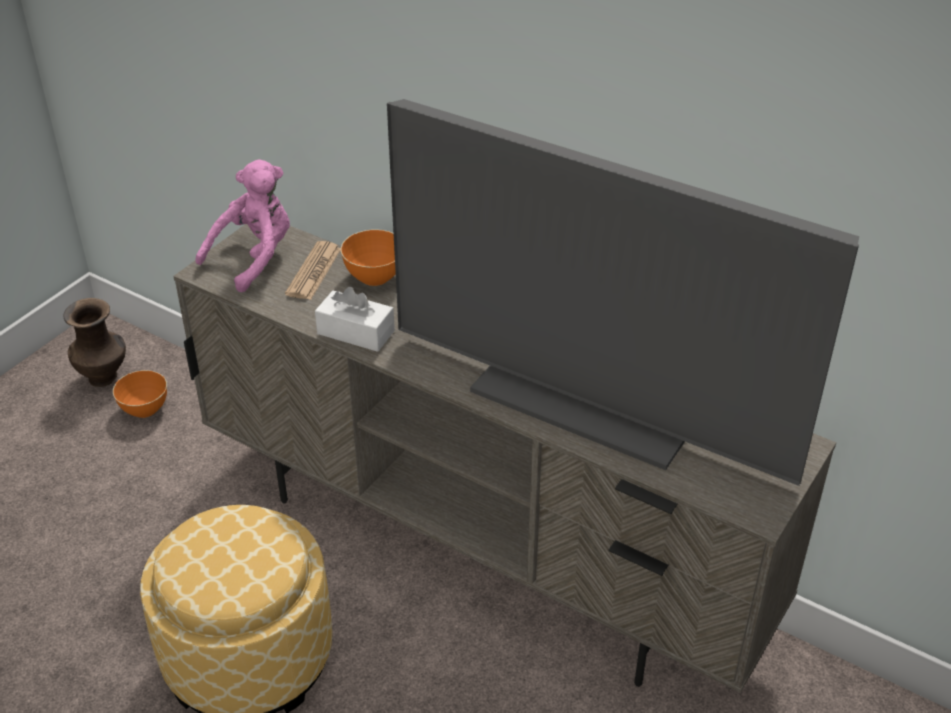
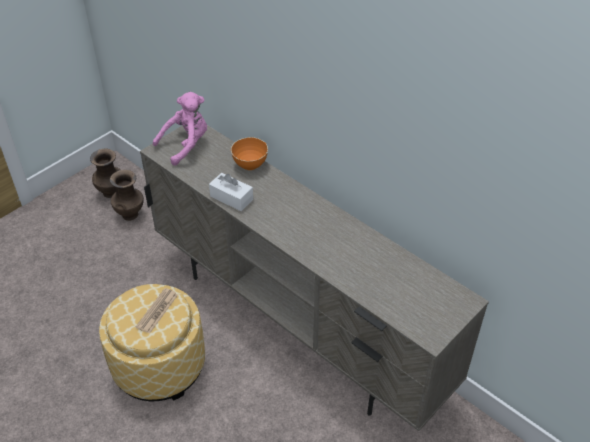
camera: 10 degrees right, 5 degrees up
orange bowl [113,370,167,418] -> brown vase [110,170,144,221]
newspaper [285,241,341,300] -> newspaper moved to [136,288,178,334]
television [387,99,859,486] -> none

